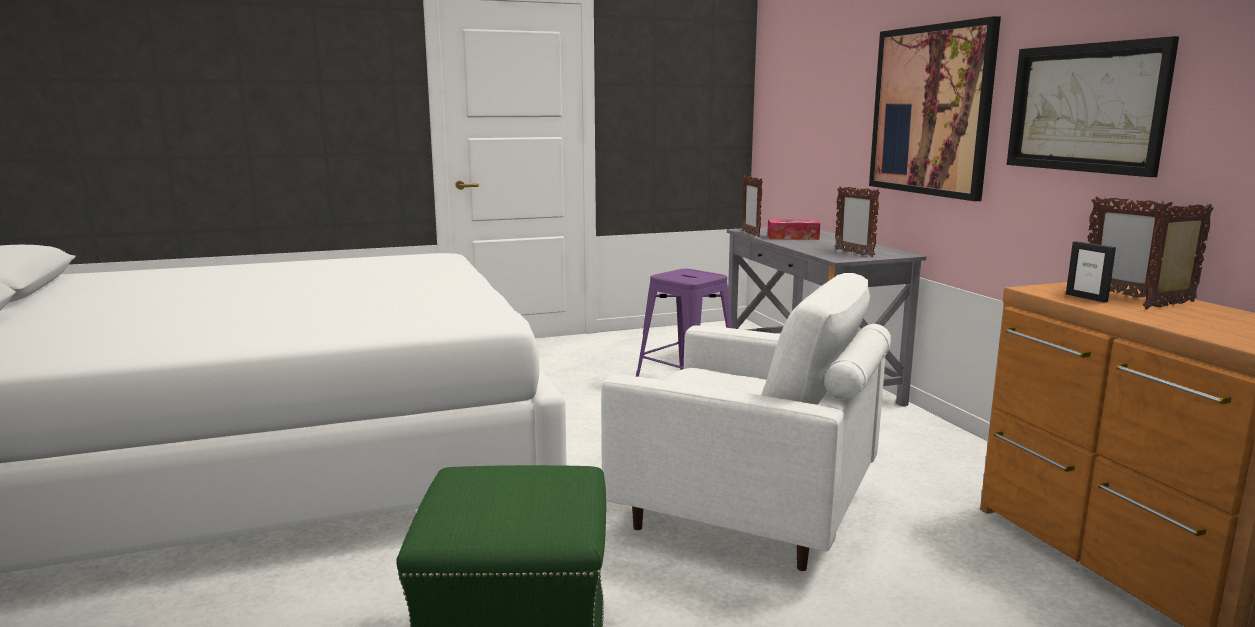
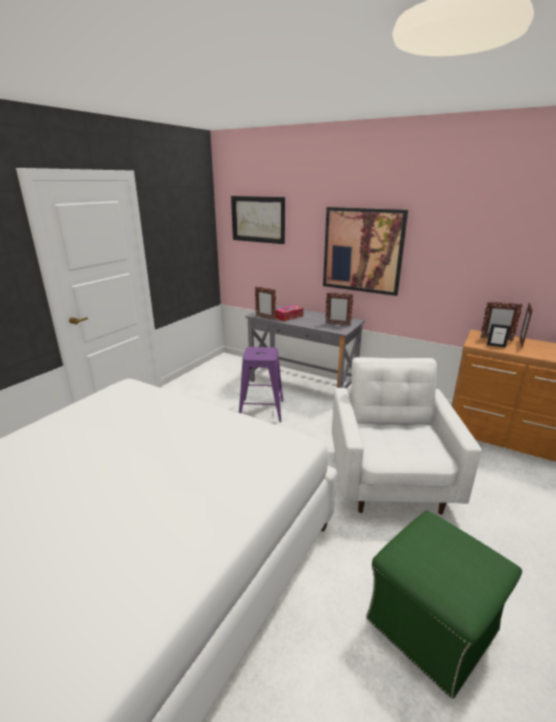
camera: 40 degrees left, 10 degrees up
white armchair [601,273,891,571] -> white armchair turned 75 degrees counterclockwise [332,357,482,515]
picture [1007,36,1179,177] -> picture moved to [231,196,285,244]

